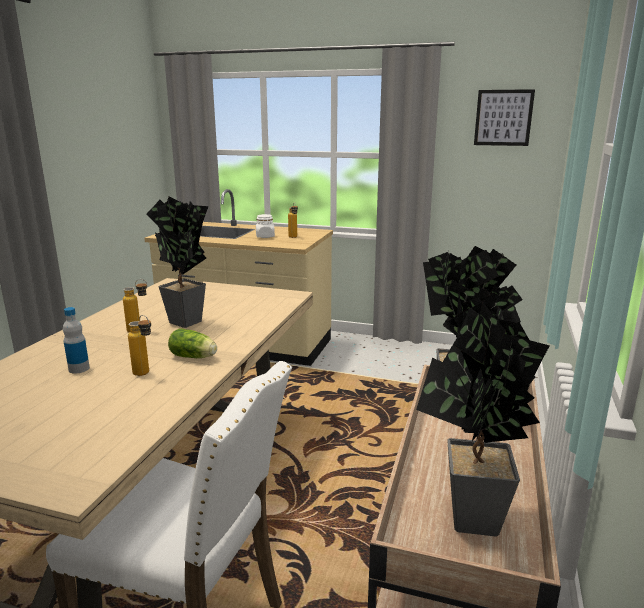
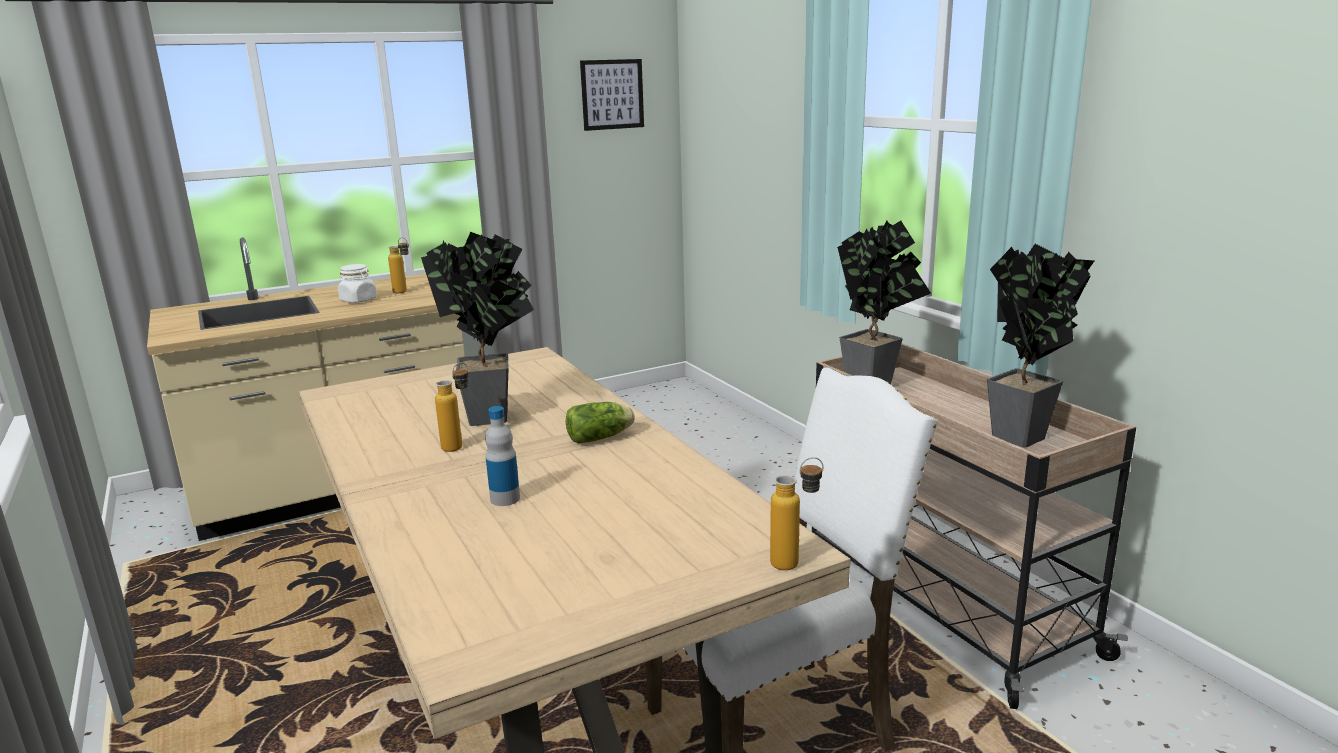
camera: 45 degrees left, 0 degrees up
bottle [128,315,151,376] -> bottle moved to [770,457,823,570]

